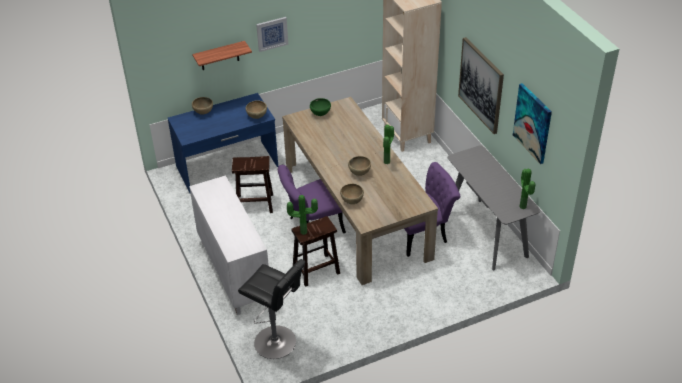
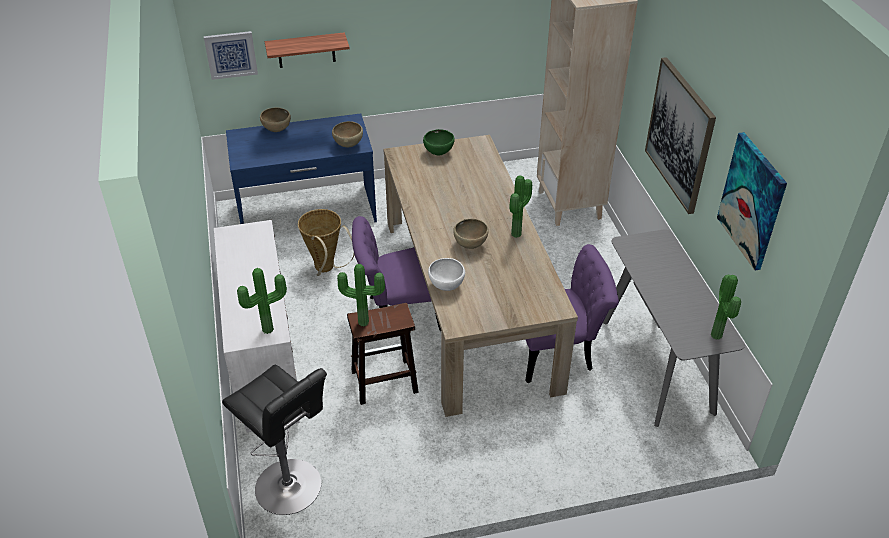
camera: 10 degrees right, 0 degrees up
brown stool [232,156,273,213] -> basket [298,209,354,276]
picture [256,17,288,52] -> picture moved to [204,31,258,80]
brown bowl [340,183,364,204] -> white bowl [428,258,465,291]
none -> potted plant [237,268,287,334]

